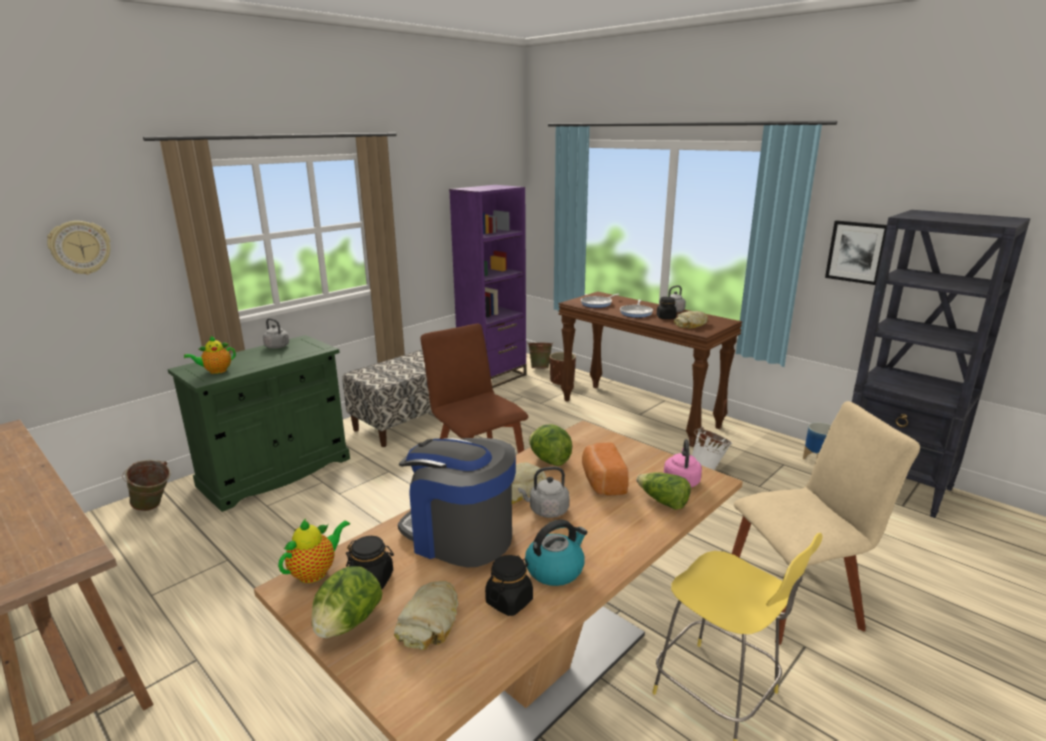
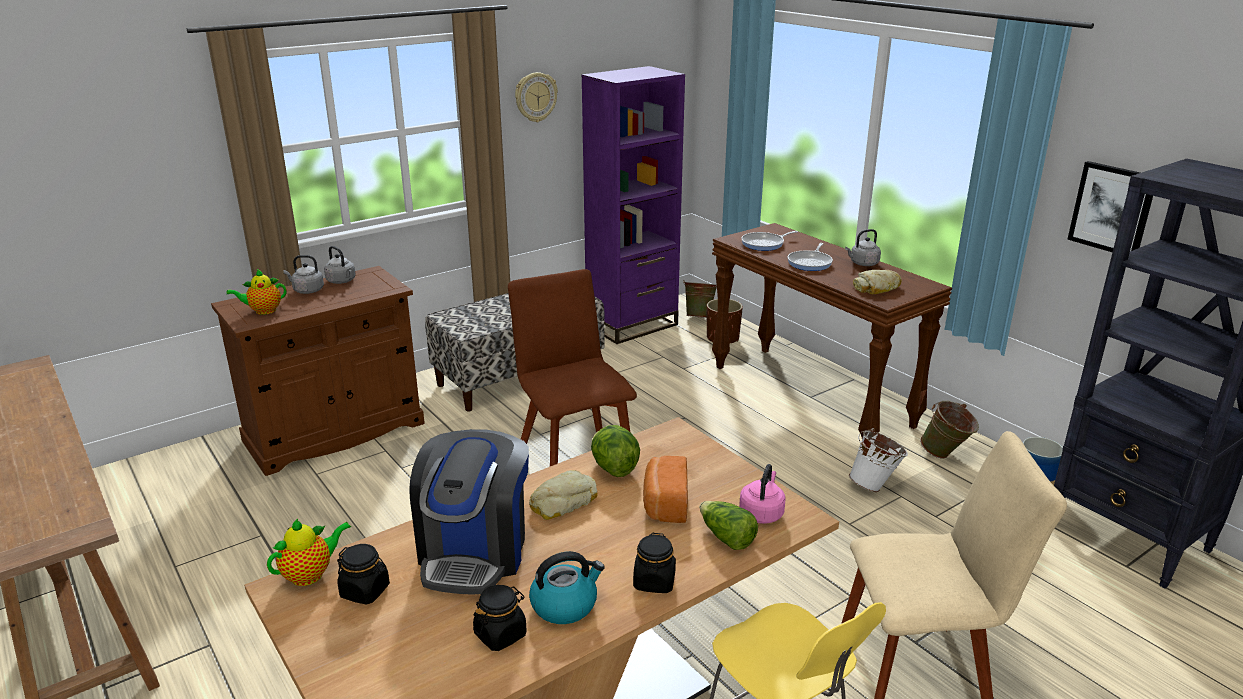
camera: 10 degrees right, 5 degrees up
wall clock [47,221,110,275] -> wall clock moved to [515,72,558,122]
green bucket [122,460,171,511] -> green bucket moved to [920,400,979,459]
green cabinet [168,335,350,512] -> brown cabinet [211,266,425,476]
lettuce [311,566,382,638] -> none
bread [394,581,458,650] -> none
coffee machine [398,438,516,567] -> coffee machine turned 120 degrees counterclockwise [409,429,529,595]
grey kettle [518,467,569,518] -> grey kettle moved to [283,255,324,294]
black jar [657,297,677,319] -> black jar moved to [633,533,676,593]

